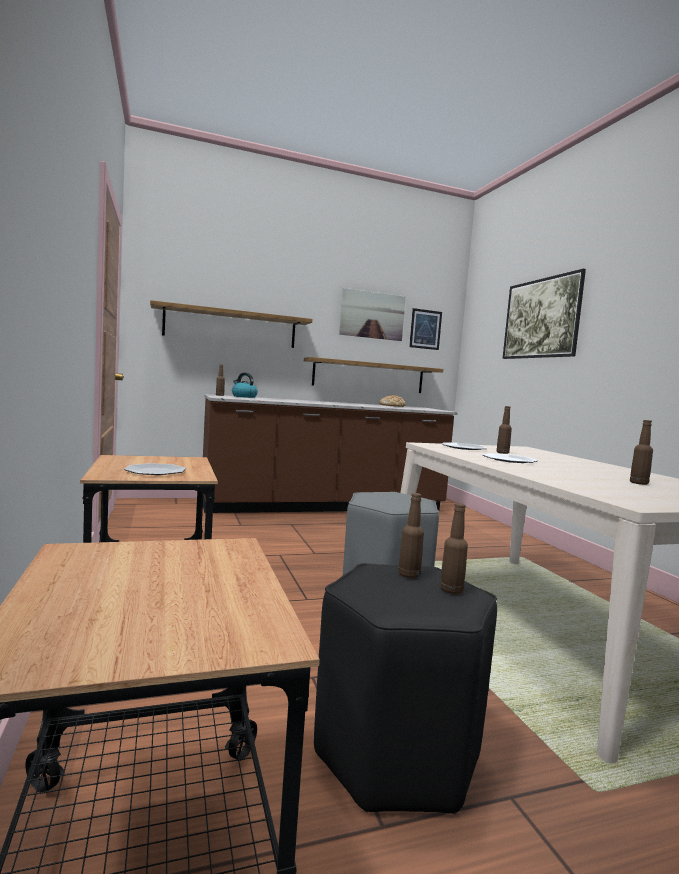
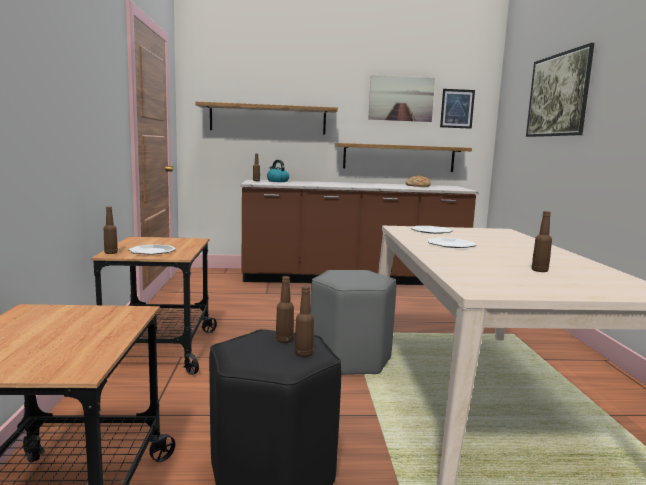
camera: 15 degrees right, 5 degrees up
brown bottle [496,406,512,454] -> brown bottle moved to [104,207,118,254]

